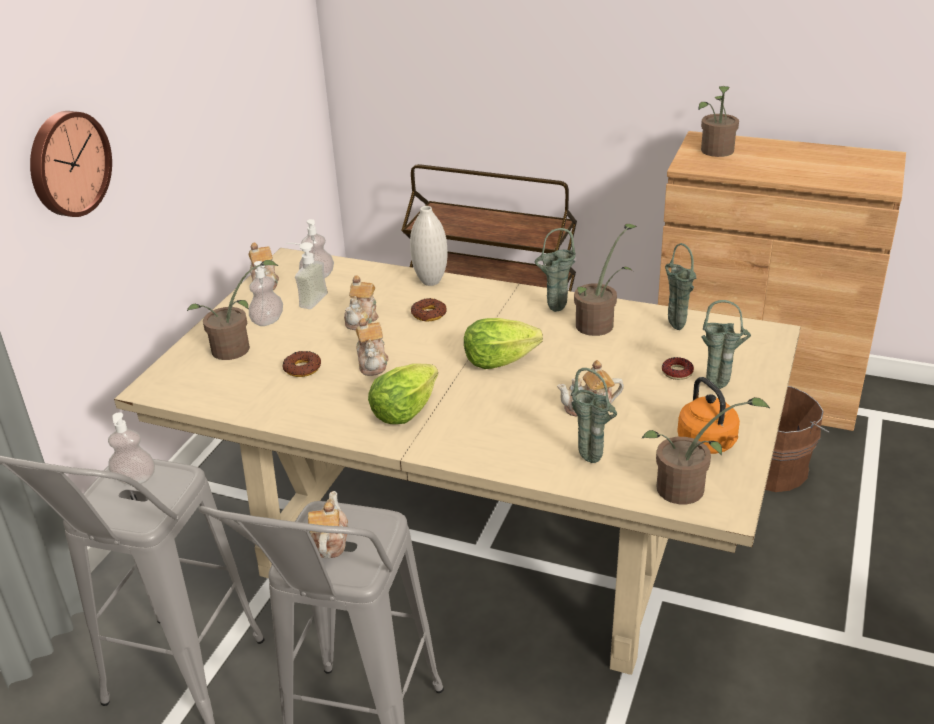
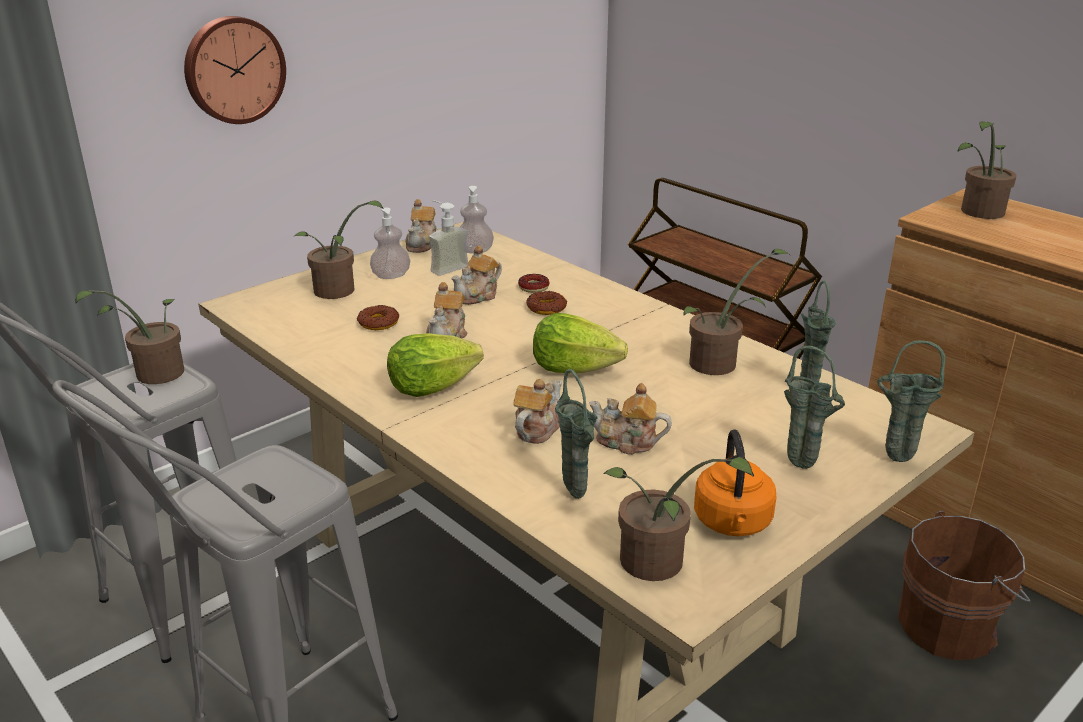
camera: 25 degrees right, 5 degrees down
soap dispenser [108,412,155,485] -> potted plant [76,290,184,384]
teapot [308,491,348,558] -> teapot moved to [514,379,562,444]
white vase [410,206,447,286] -> none
green vase [535,228,576,312] -> green vase moved to [877,340,945,462]
donut [662,357,694,380] -> donut moved to [518,274,550,293]

